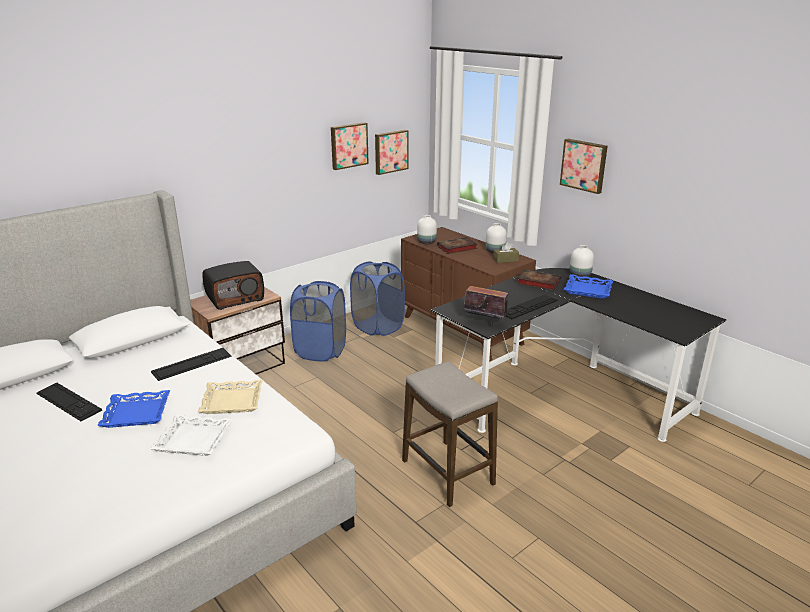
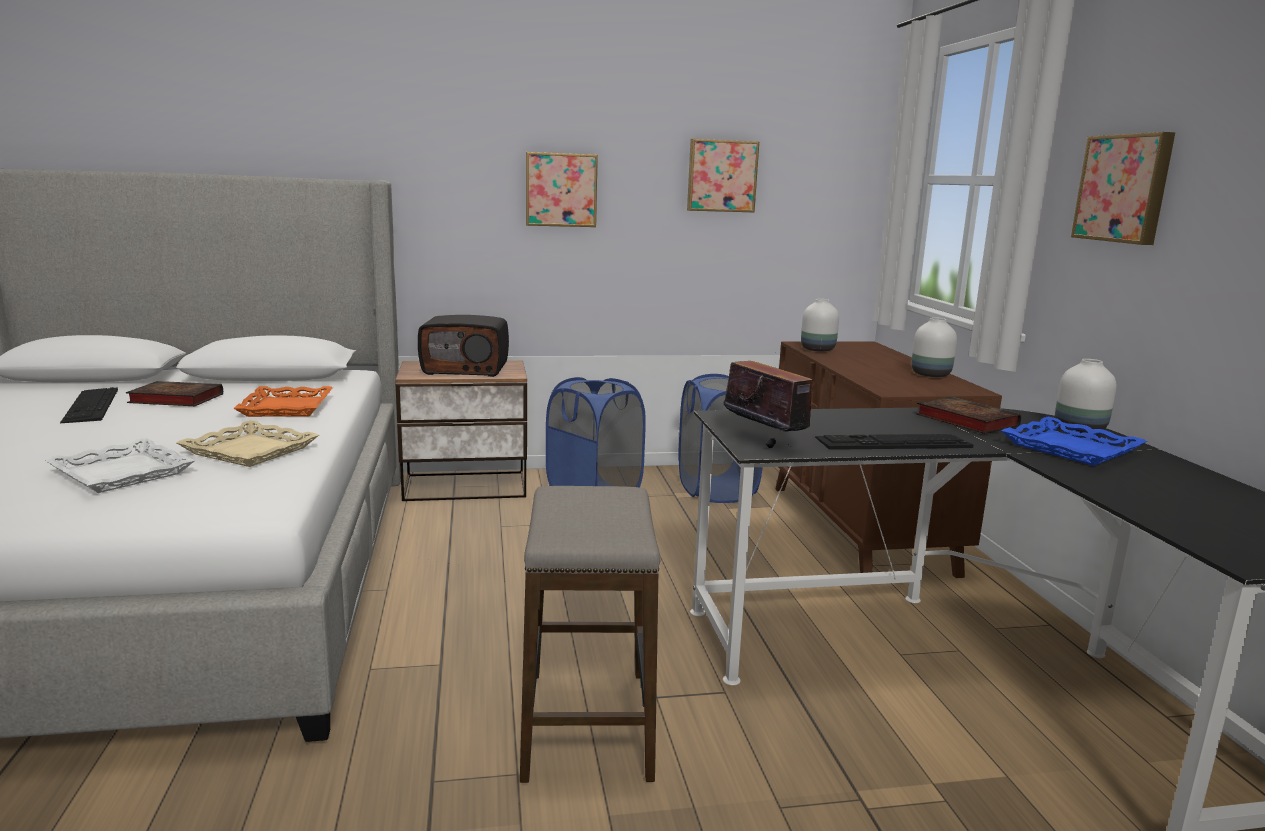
camera: 30 degrees right, 10 degrees down
blue tray [97,390,170,428] -> none
keyboard [151,348,232,381] -> orange tray [233,386,333,417]
picture [375,130,409,175] -> picture moved to [526,152,598,227]
book [437,237,477,254] -> book moved to [126,381,223,406]
brown tissue box [493,242,519,263] -> none

